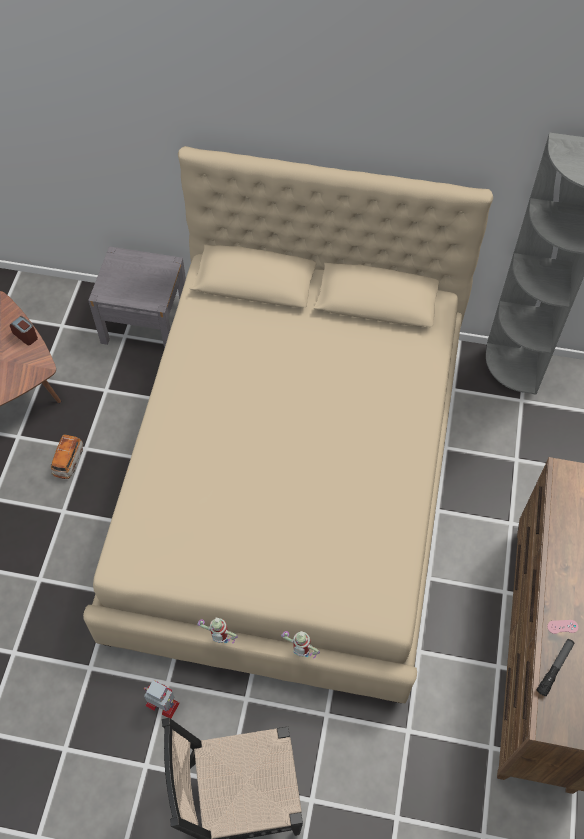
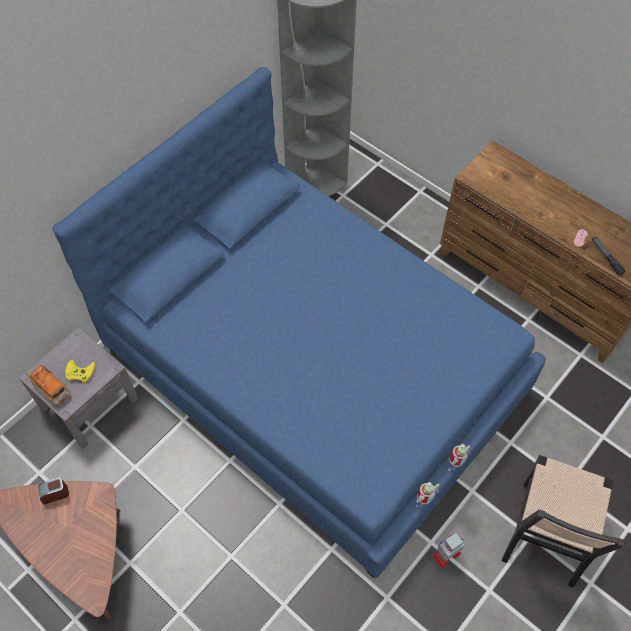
camera: 60 degrees left, 0 degrees up
toy car [50,434,83,479] -> toy car moved to [30,365,71,406]
beige bed [83,146,493,703] -> blue bed [53,67,546,578]
toy robot [281,631,320,659] -> toy robot moved to [416,481,440,507]
none -> yellow game controller [65,360,96,383]

